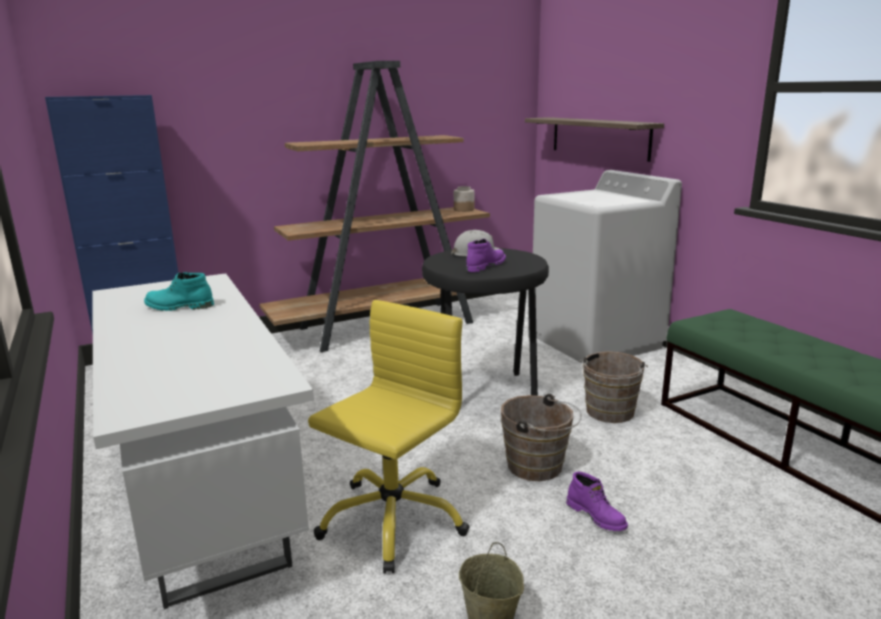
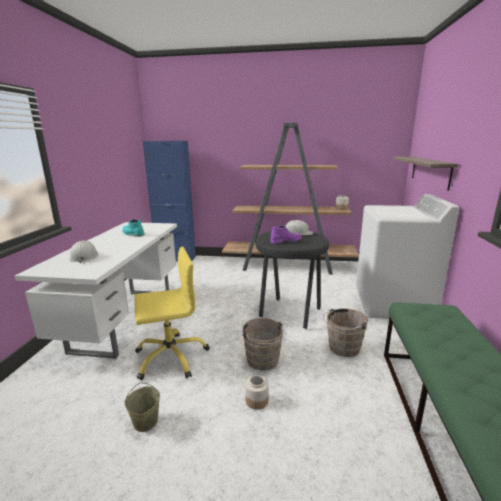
camera: 35 degrees right, 0 degrees up
purple boot [566,472,628,531] -> jar [245,375,269,410]
none -> white hard hat [70,241,98,263]

